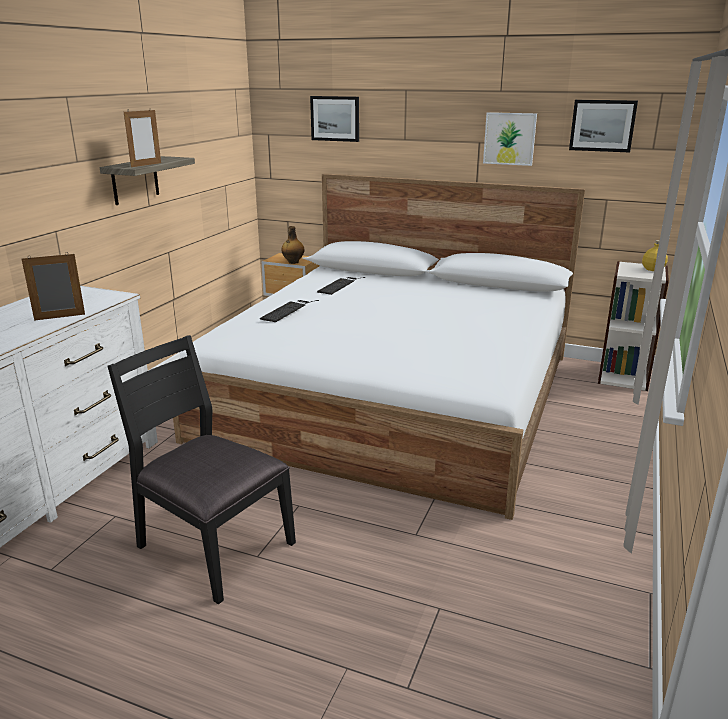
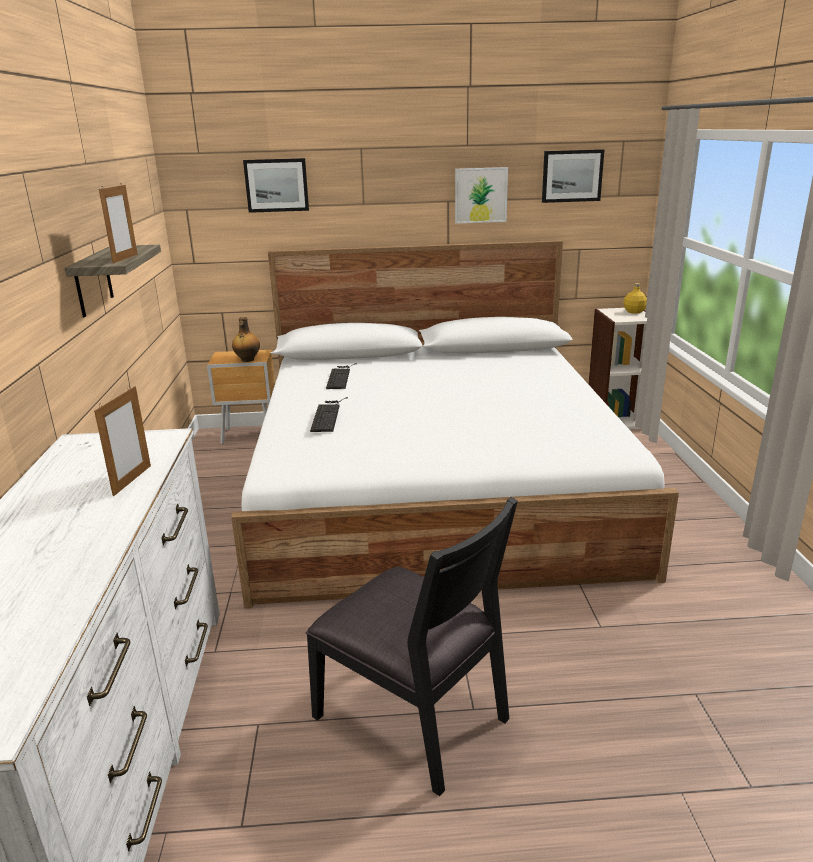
camera: 25 degrees left, 0 degrees up
picture frame [21,252,85,321] -> picture frame turned 150 degrees clockwise [94,386,151,496]
black chair [107,335,296,605] -> black chair turned 150 degrees counterclockwise [306,497,518,796]

